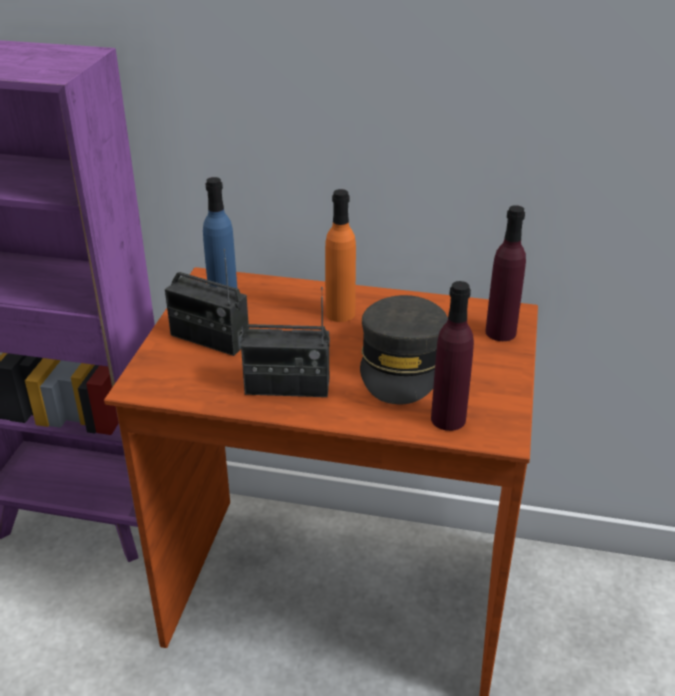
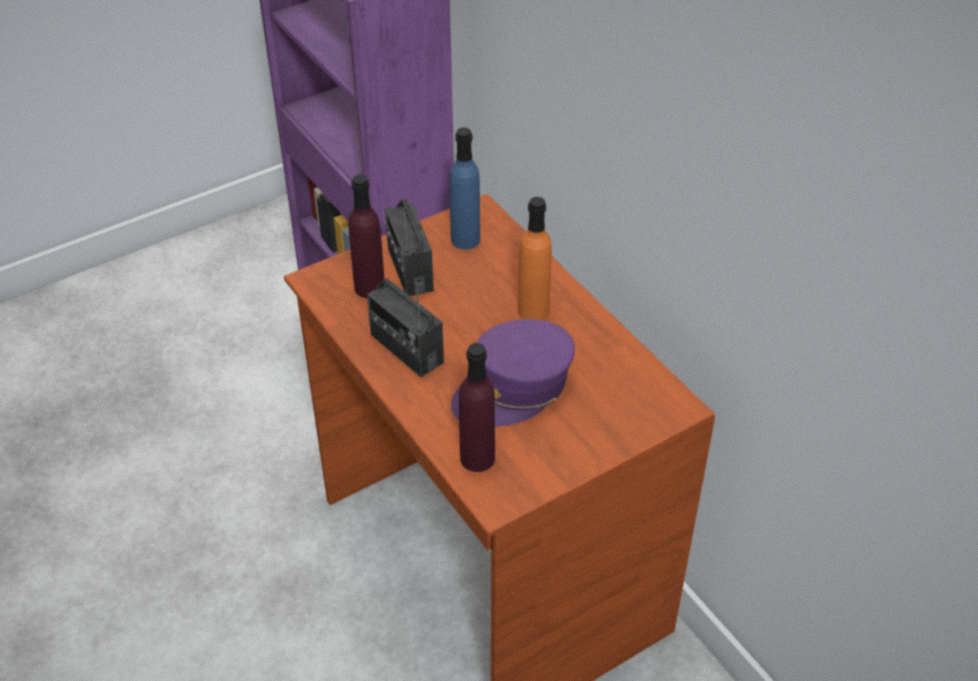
camera: 45 degrees right, 10 degrees up
grey cap [360,295,448,404] -> purple cap [451,319,575,427]
purple bottle [486,205,526,341] -> purple bottle moved to [348,174,384,298]

